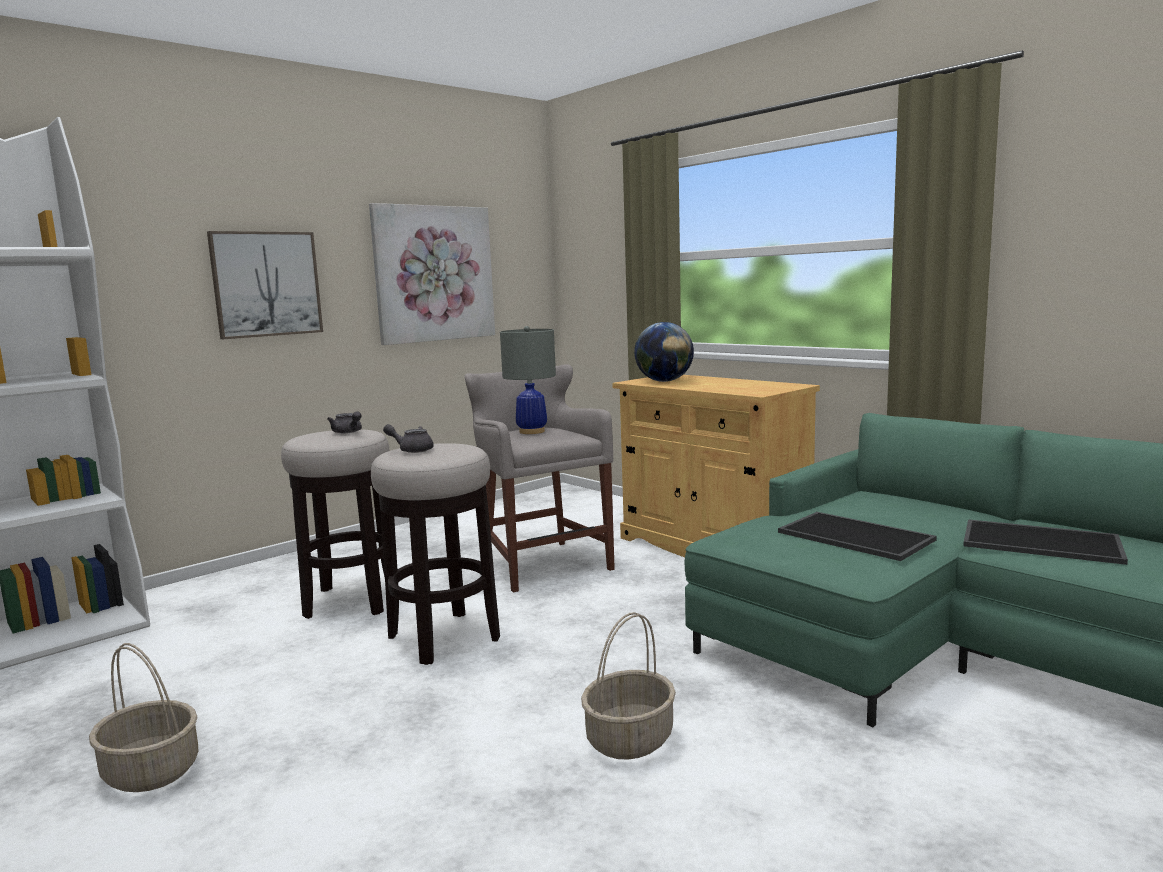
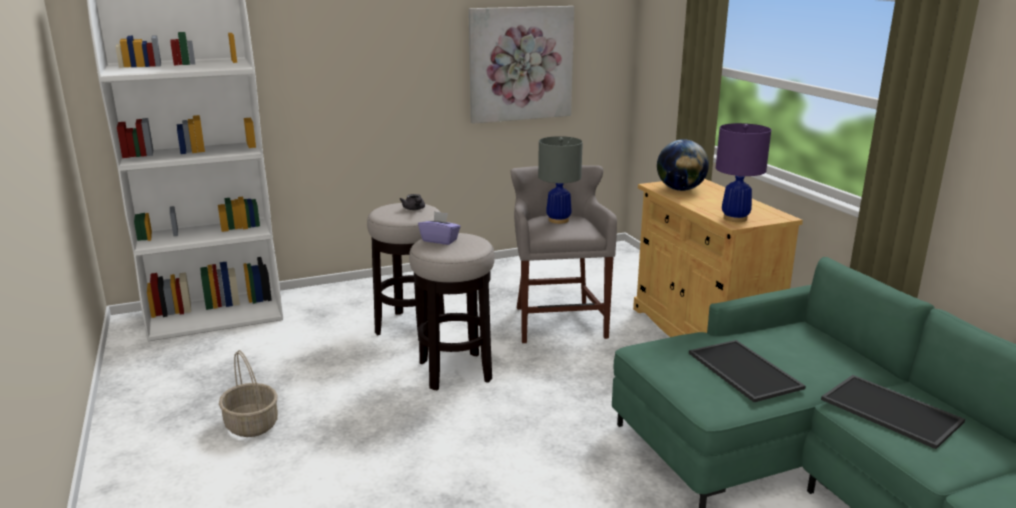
camera: 20 degrees right, 10 degrees up
picture [207,231,323,339] -> none
grey teapot [383,424,434,453] -> purple tissue box [418,211,461,245]
basket [581,612,676,760] -> none
none -> purple table lamp [716,123,771,222]

